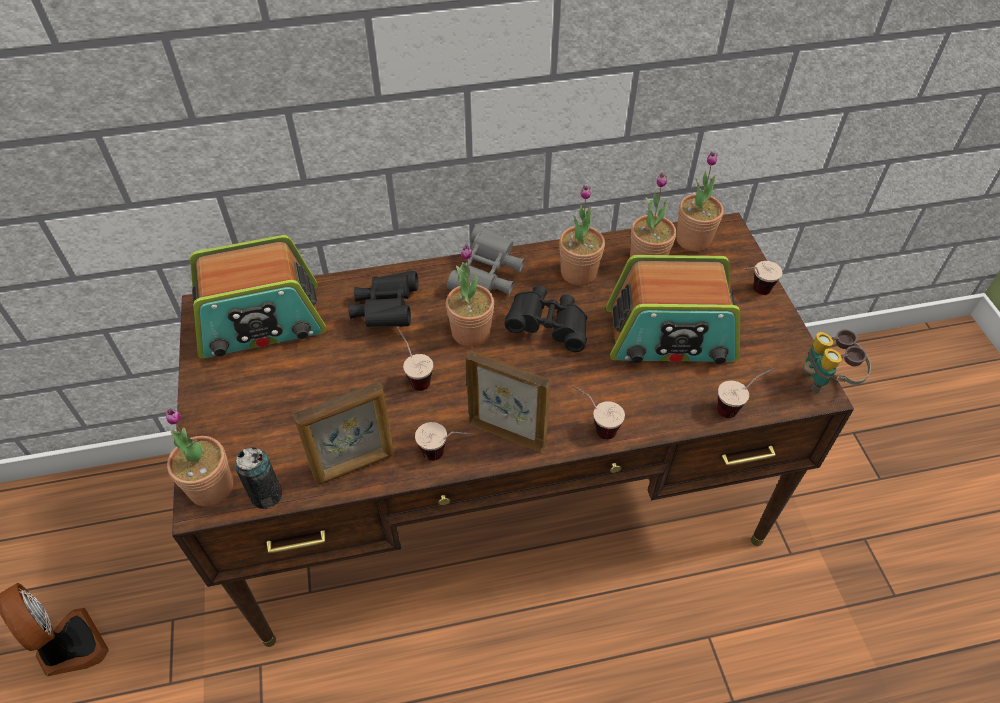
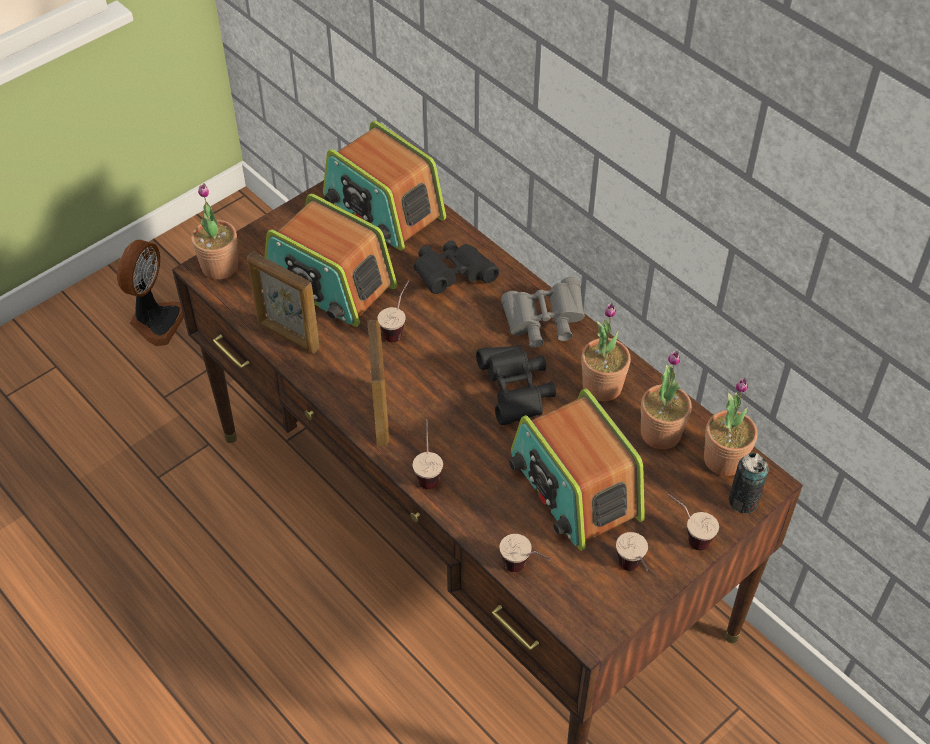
camera: 60 degrees right, 0 degrees up
can [235,447,282,509] -> can moved to [729,452,769,513]
cup [415,422,471,461] -> cup moved to [616,532,648,571]
potted plant [446,244,494,347] -> none
binoculars [803,329,871,394] -> none
none -> radio [265,194,397,327]

